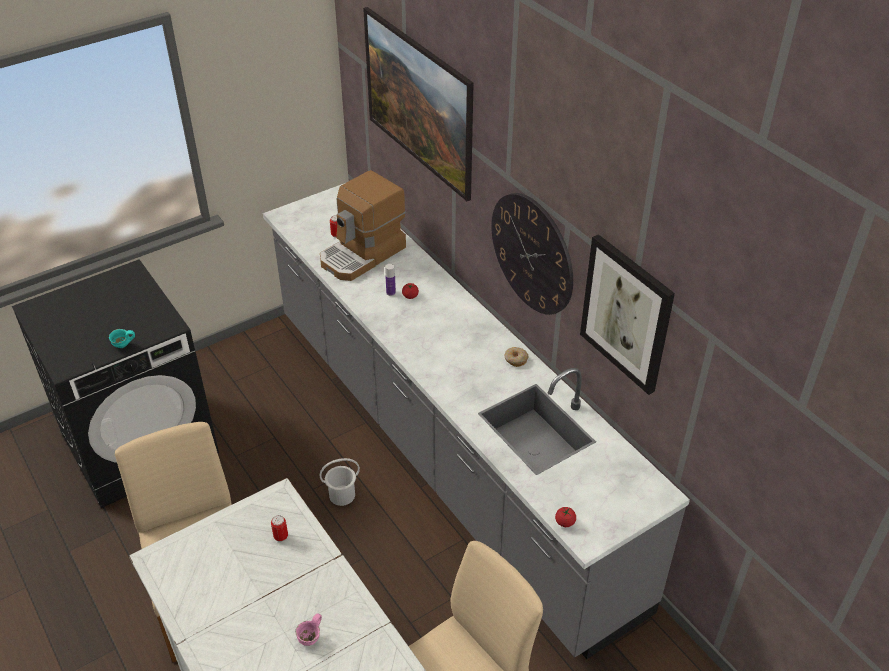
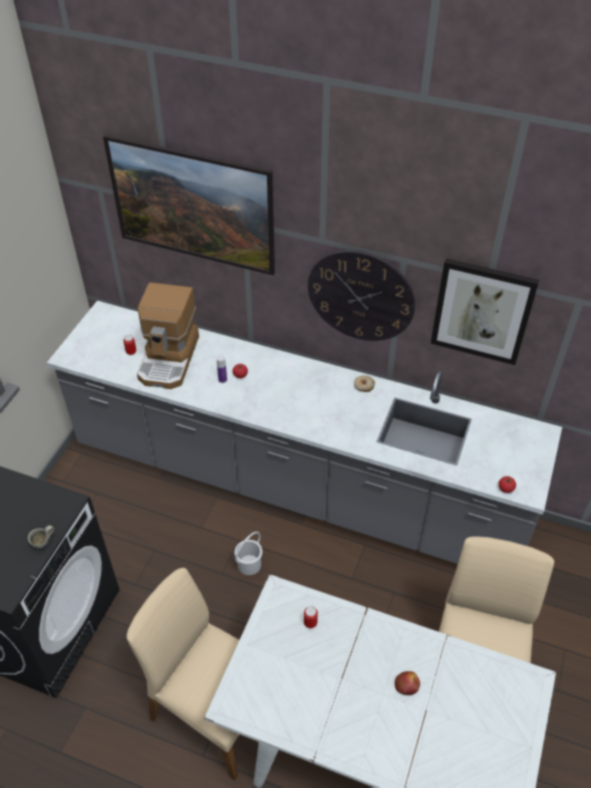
camera: 35 degrees left, 5 degrees up
turquoise mug [109,329,135,348] -> grey mug [28,525,54,549]
pink mug [295,614,322,646] -> apple [395,671,420,695]

